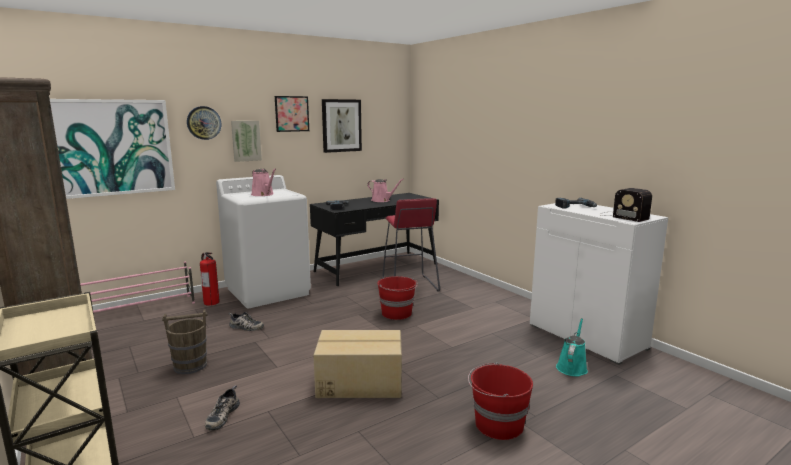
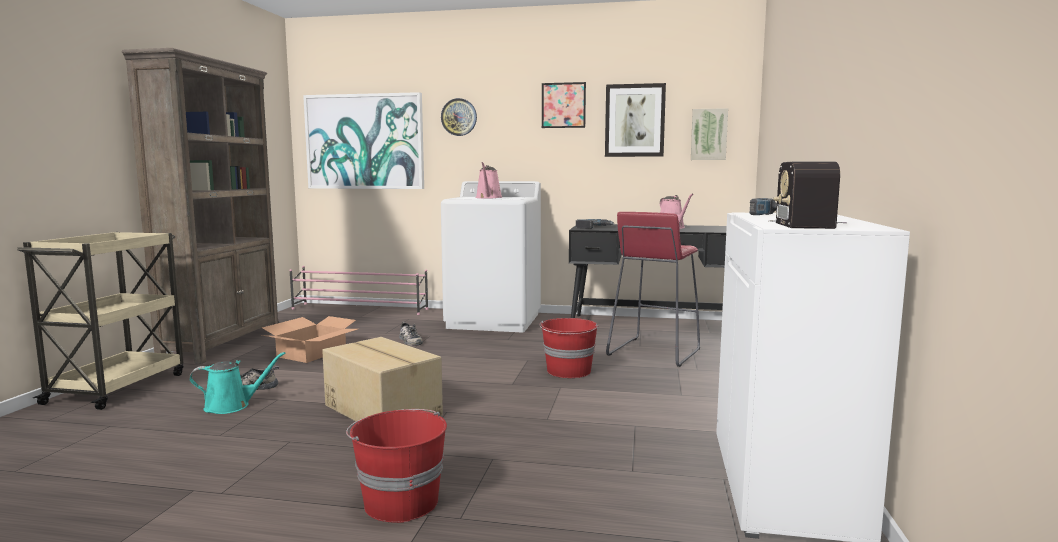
camera: 45 degrees right, 5 degrees down
brown bucket [162,309,207,374] -> cardboard box [262,316,358,363]
fire extinguisher [200,252,220,306] -> none
picture [231,121,262,162] -> picture moved to [691,108,728,160]
turquoise watering can [556,318,588,376] -> turquoise watering can moved to [189,352,285,414]

